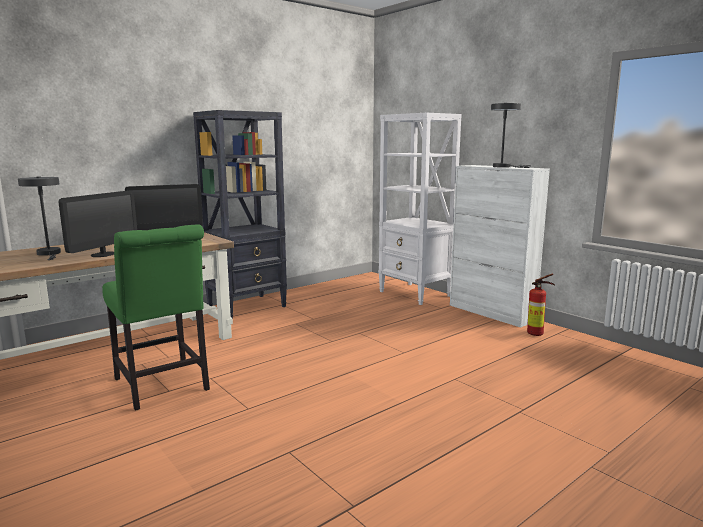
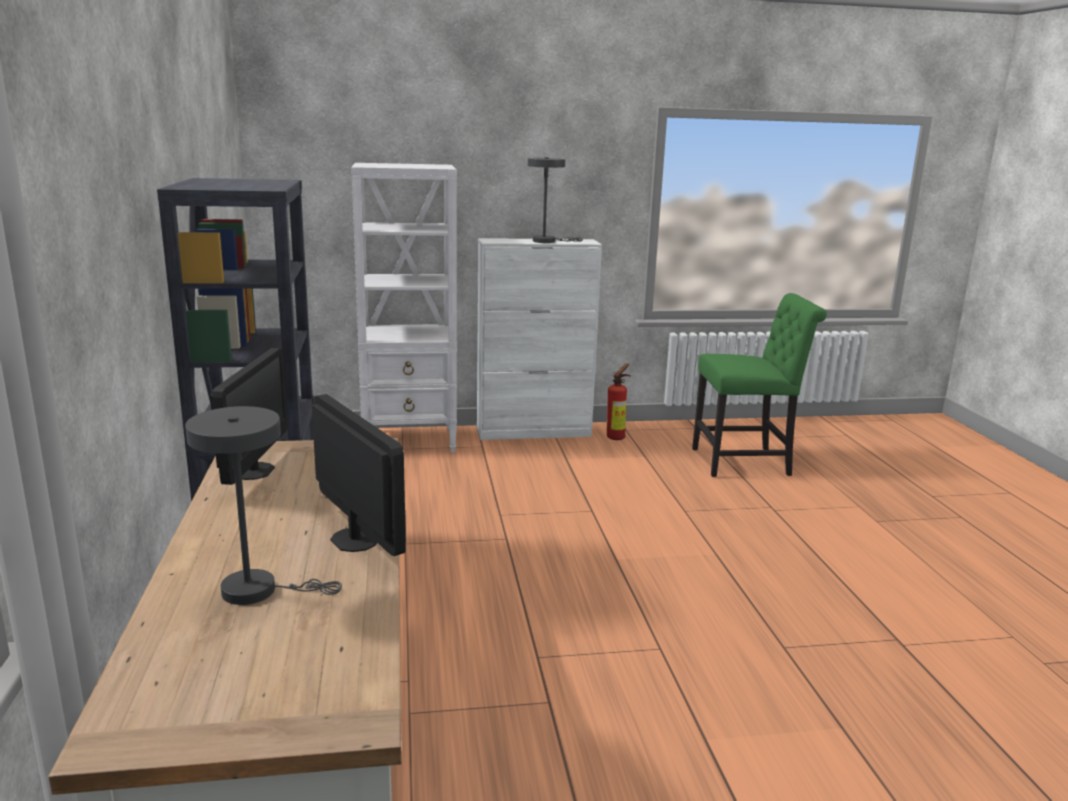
camera: 60 degrees left, 5 degrees up
green chair [102,225,210,411] -> green chair moved to [692,293,827,477]

